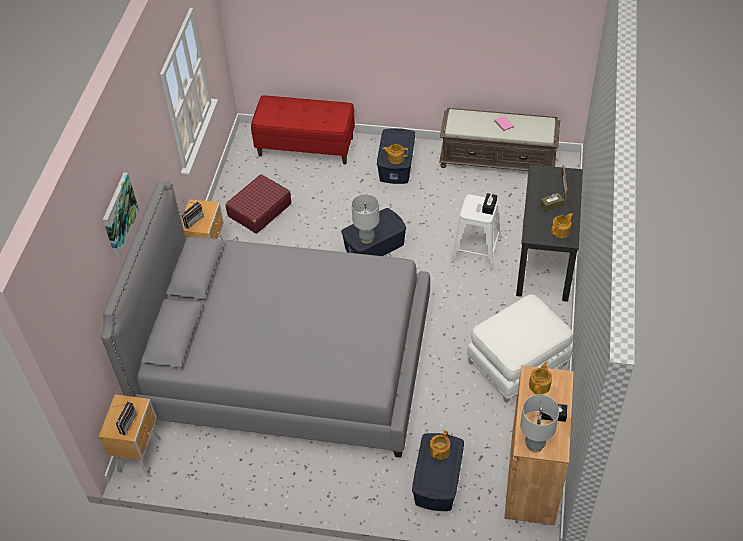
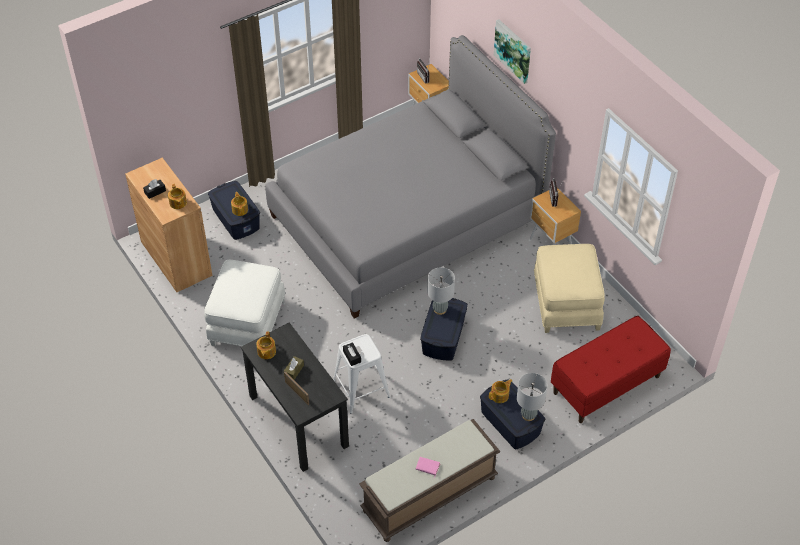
camera: 135 degrees right, 0 degrees up
red suitcase [226,174,291,234] -> beige ottoman [534,244,605,333]
grey table lamp [520,395,559,453] -> grey table lamp moved to [517,373,547,421]

